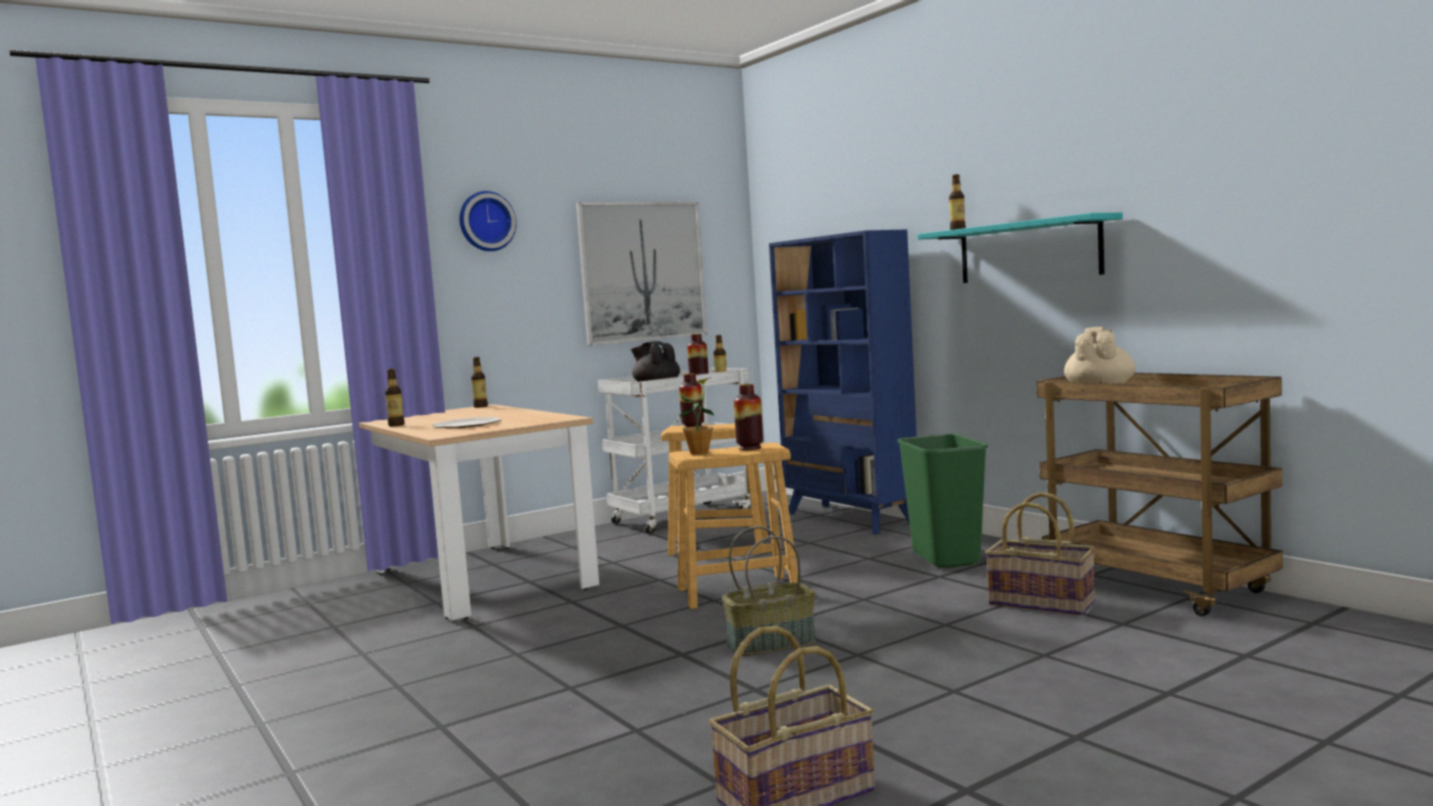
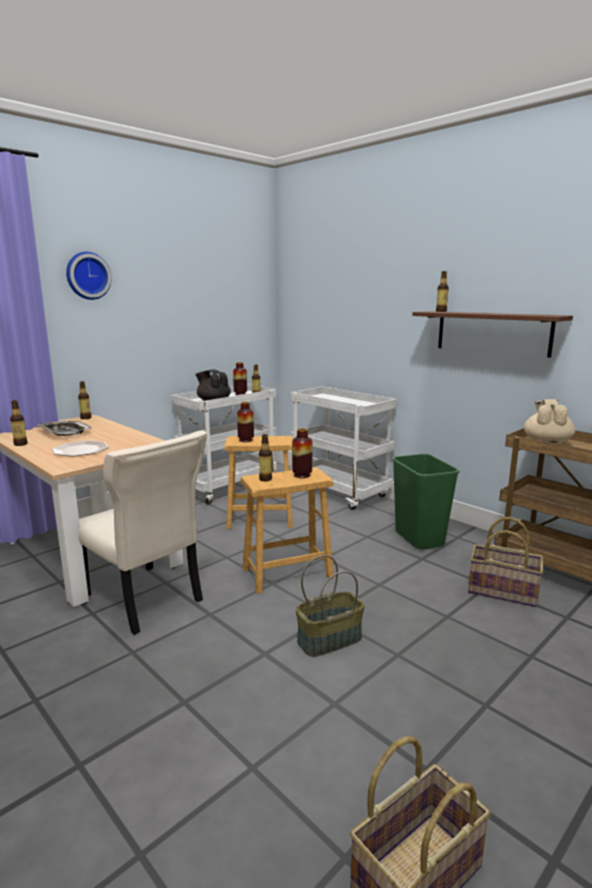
camera: 10 degrees left, 10 degrees up
picture [576,202,707,346] -> none
potted plant [679,378,715,455] -> bottle [259,434,272,481]
blue bookcase [769,229,917,534] -> white cart [291,387,397,510]
turquoise shelf [917,212,1123,283] -> brown shelf [412,311,573,358]
none -> tray [38,421,92,436]
none -> beige chair [78,430,207,635]

